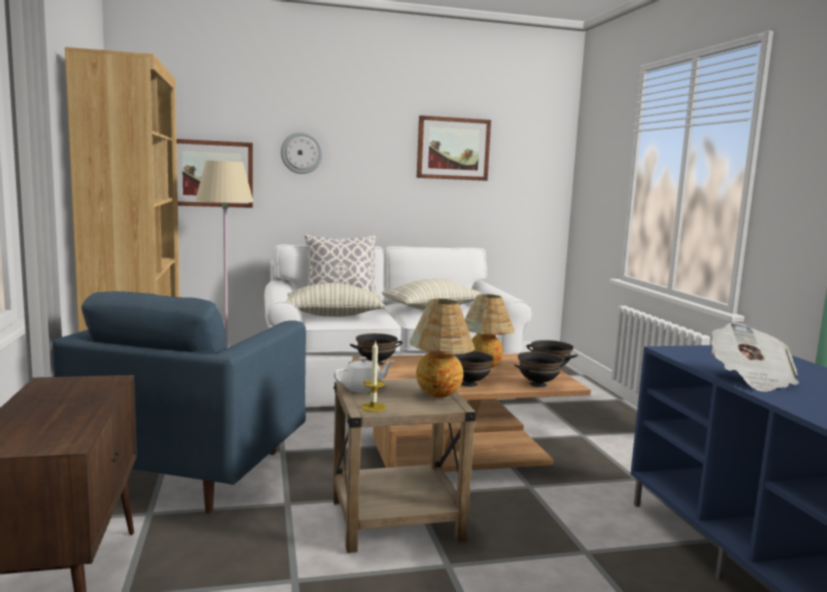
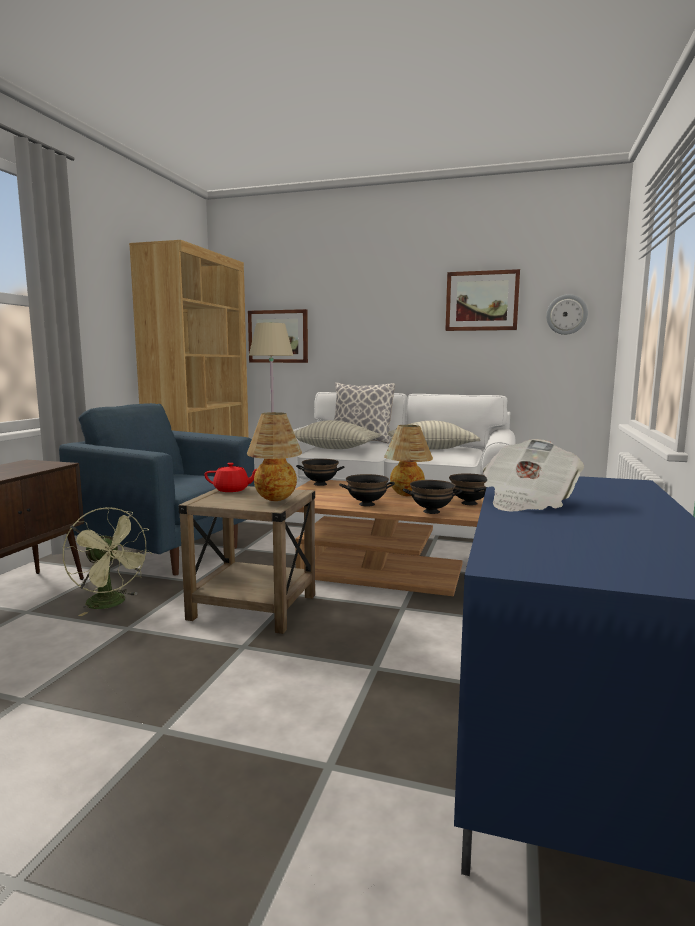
camera: 30 degrees right, 0 degrees up
blue armchair [52,291,306,513] -> blue armchair turned 75 degrees clockwise [59,403,255,575]
wall clock [281,132,323,174] -> wall clock moved to [546,294,588,335]
white teapot [334,357,394,393] -> red teapot [204,463,257,492]
candle [361,340,386,412] -> none
none -> green fan [63,507,152,616]

